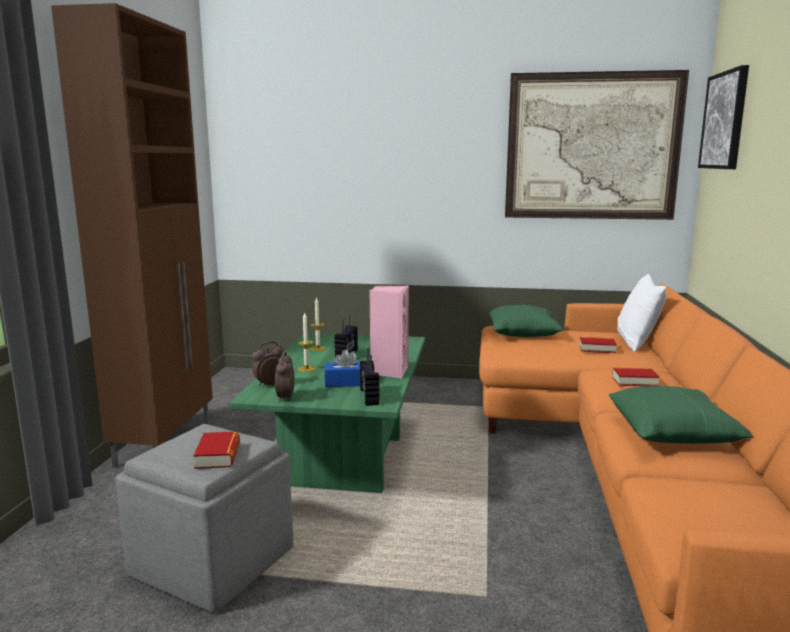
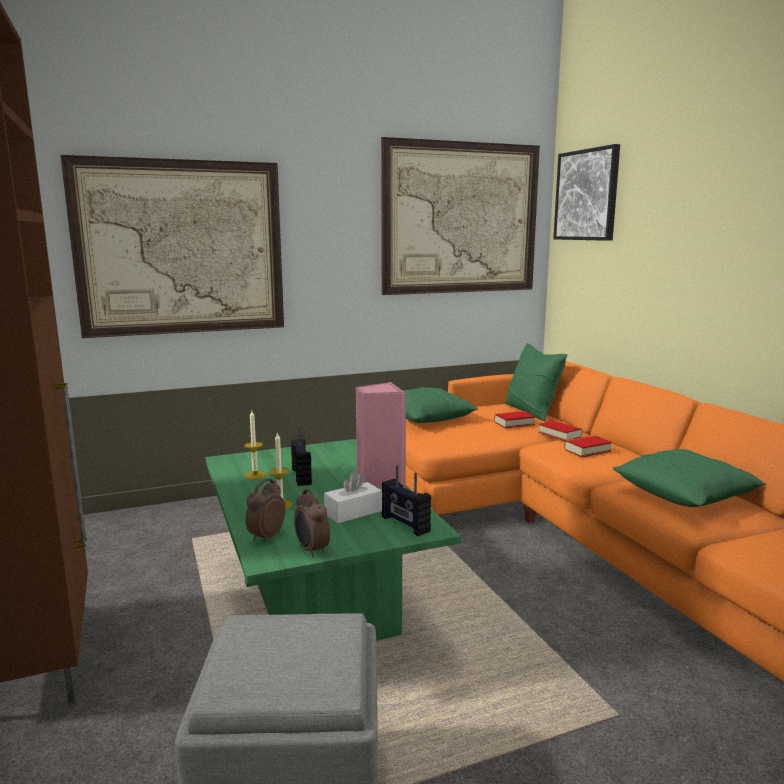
camera: 30 degrees left, 0 degrees up
book [193,432,240,469] -> book moved to [539,420,583,441]
blue tissue box [324,350,360,387] -> white tissue box [324,471,382,523]
white pillow [617,274,667,352] -> green pillow [505,343,568,421]
none -> picture [61,155,284,338]

